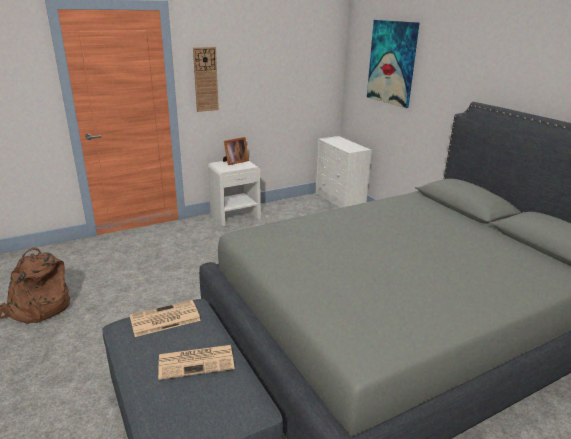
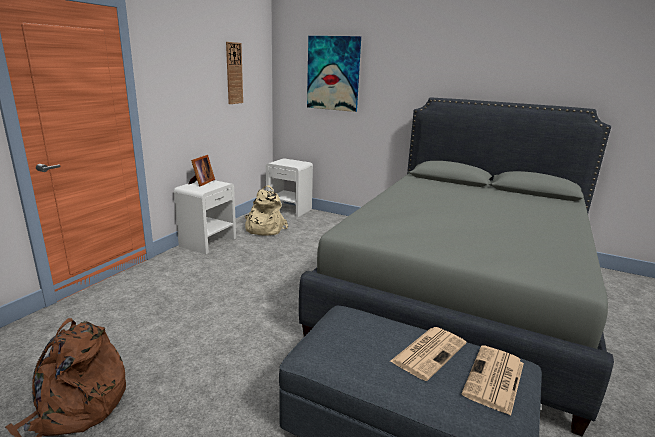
camera: 35 degrees left, 5 degrees down
newspaper [130,300,201,337] -> newspaper moved to [461,345,524,416]
wall clock [193,47,219,112] -> wall clock moved to [226,42,243,104]
white dresser [315,136,372,208] -> white nightstand [266,158,313,217]
none -> beige backpack [245,185,288,236]

